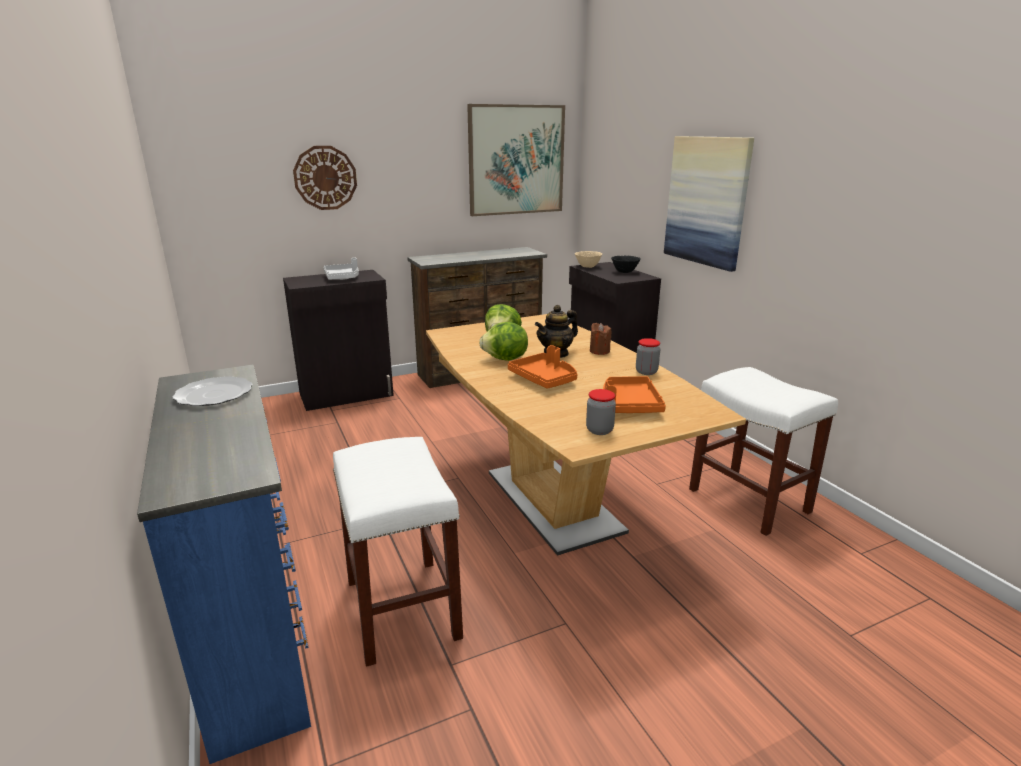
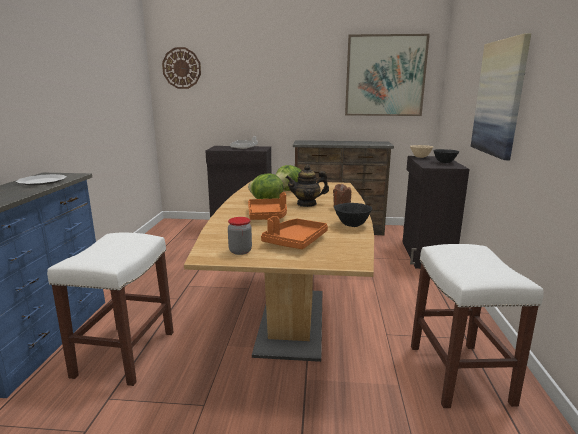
camera: 30 degrees right, 5 degrees down
wall clock [293,146,357,210] -> wall clock moved to [162,47,201,89]
jar [636,338,660,375] -> black bowl [334,203,372,227]

